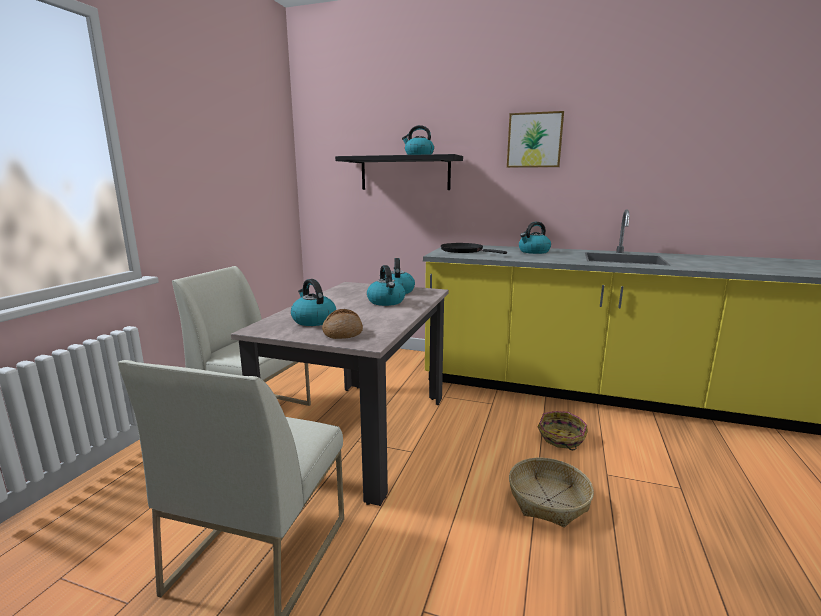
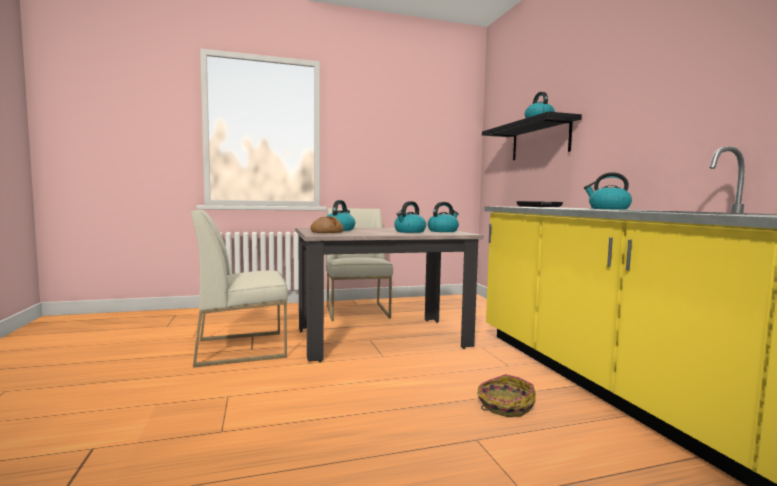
camera: 55 degrees right, 10 degrees down
picture [507,111,564,168] -> none
basket [509,458,594,527] -> none

